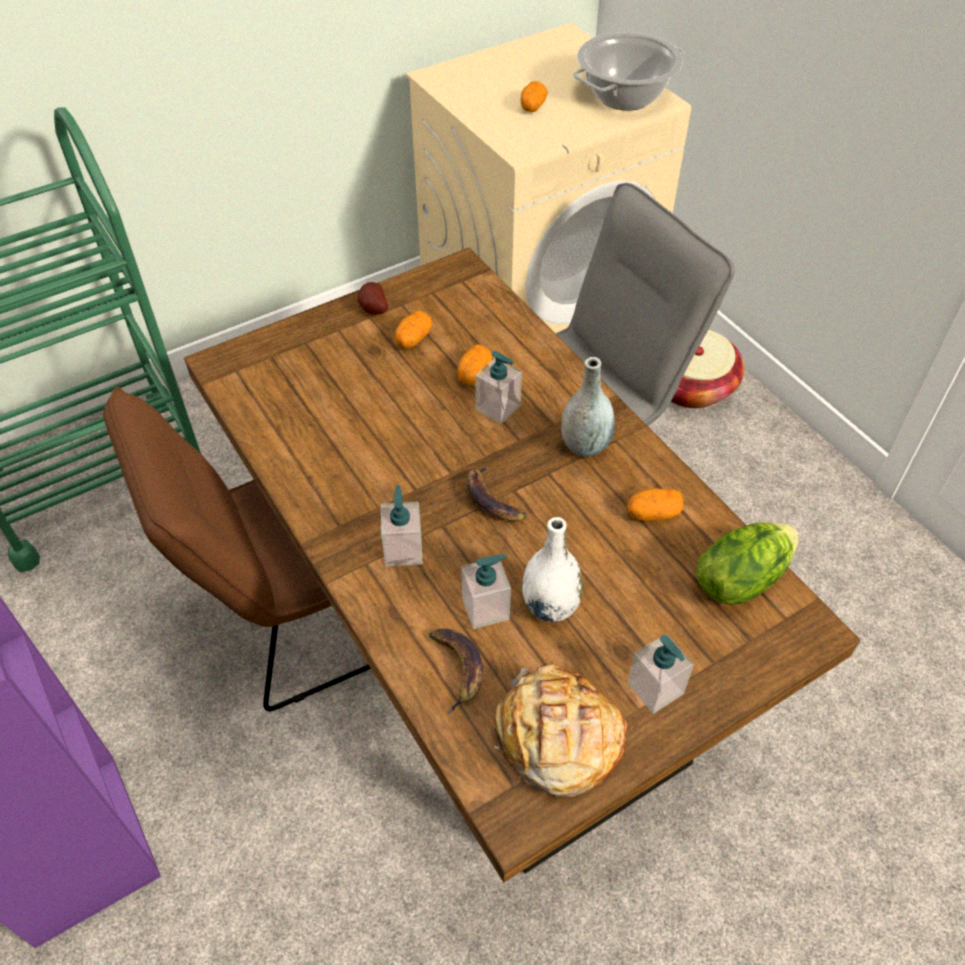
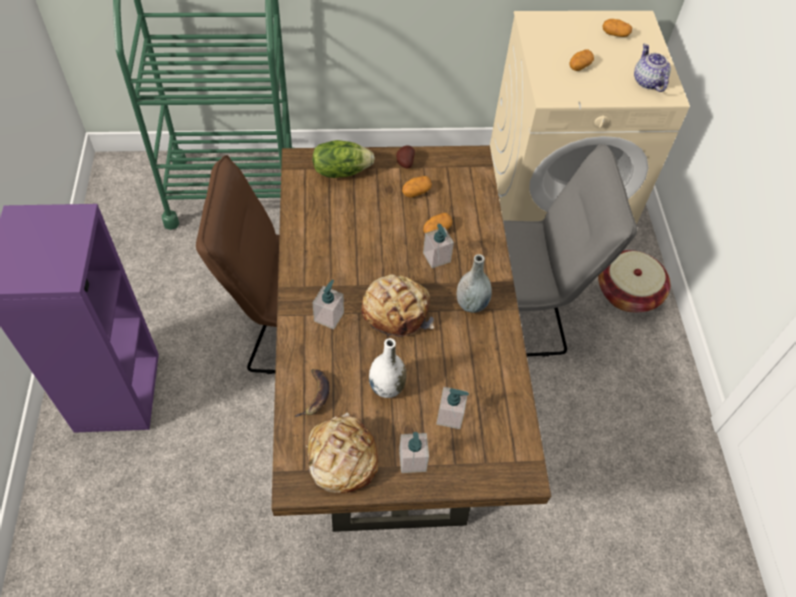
camera: 25 degrees right, 5 degrees up
soap dispenser [461,554,511,629] -> soap dispenser moved to [436,387,469,429]
banana [466,465,527,521] -> bread [361,274,434,337]
cooking pot [573,32,684,110] -> teapot [634,43,671,92]
potato [627,488,684,521] -> potato moved to [602,19,632,37]
lettuce [696,522,799,605] -> lettuce moved to [312,140,375,178]

